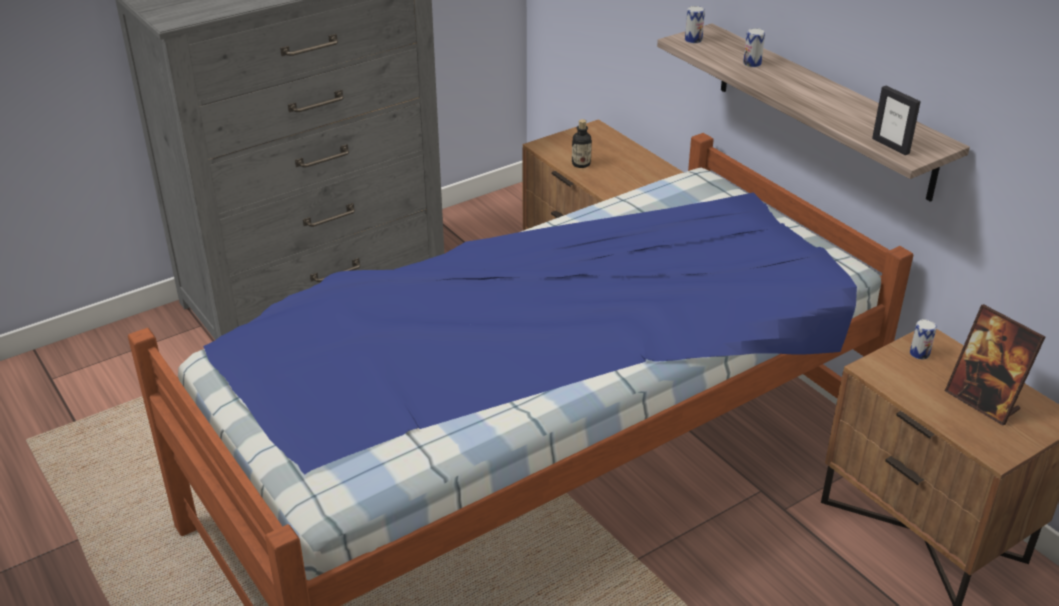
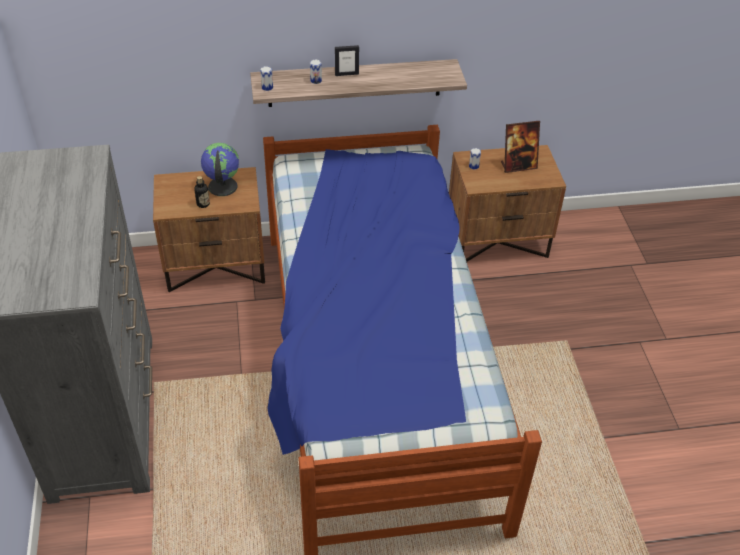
camera: 65 degrees left, 10 degrees up
picture frame [872,86,921,155] -> picture frame moved to [335,45,359,76]
none -> globe [201,143,239,196]

